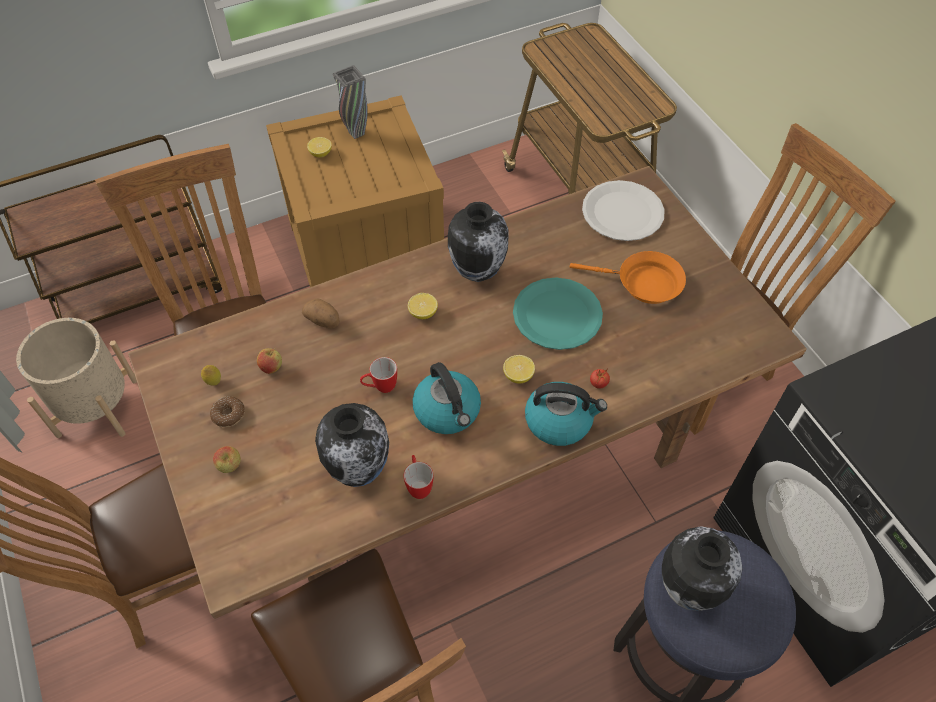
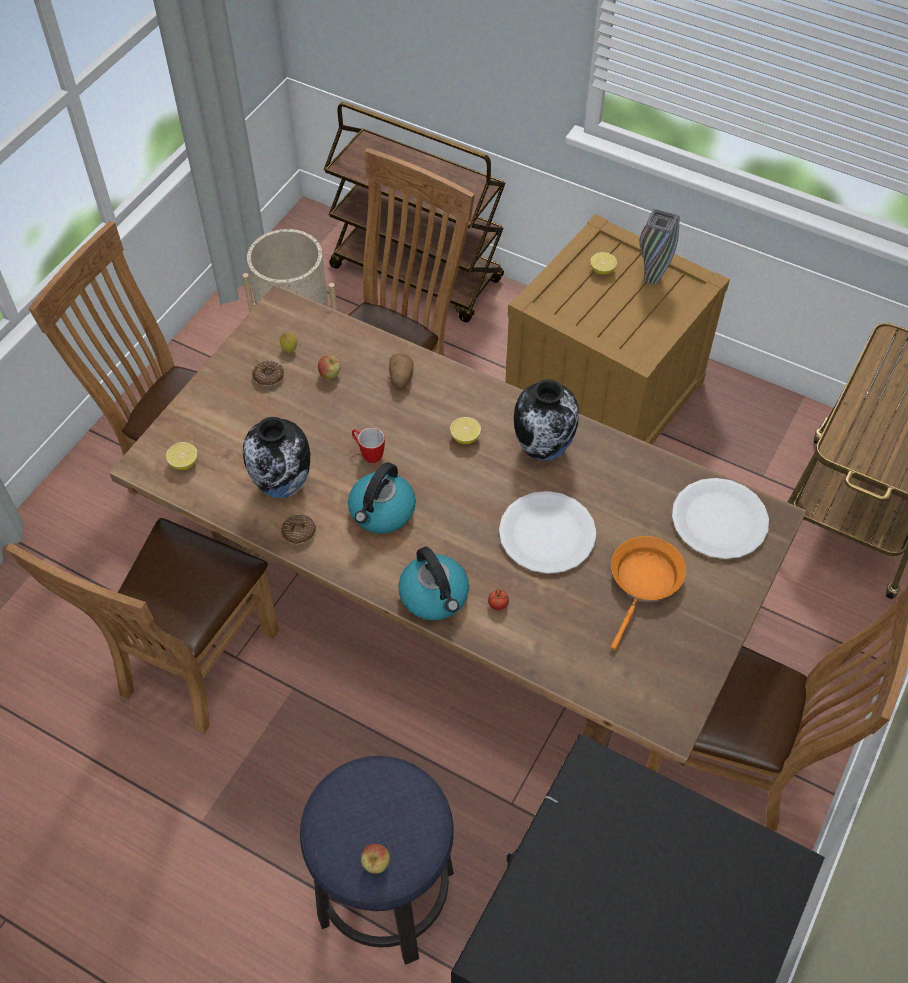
camera: 55 degrees right, 0 degrees up
apple [213,446,241,473] -> apple moved to [361,844,390,874]
mug [404,455,433,499] -> donut [281,514,316,545]
lemon [503,355,535,383] -> lemon moved to [166,442,198,470]
turquoise plate [513,278,603,350] -> white plate [499,491,596,574]
orange frying pan [570,251,686,304] -> orange frying pan turned 135 degrees counterclockwise [611,536,686,650]
vase [662,526,742,611] -> none

